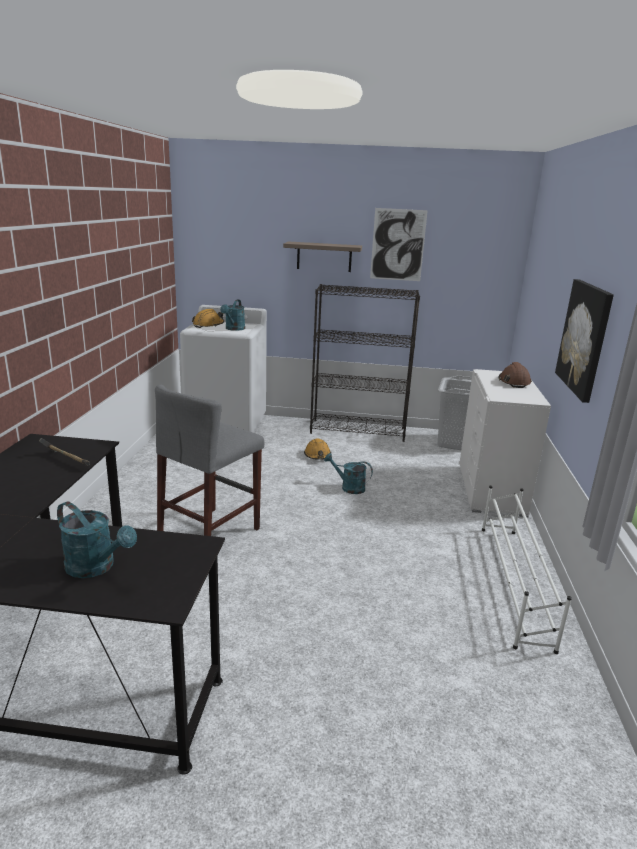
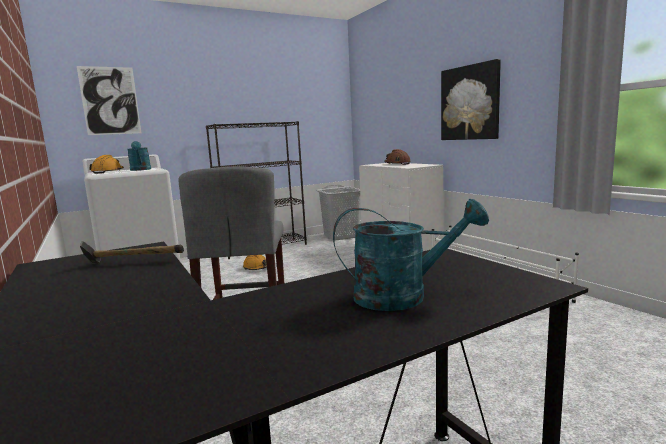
camera: 35 degrees left, 10 degrees down
shelf [283,241,362,272] -> none
turquoise watering can [324,453,373,494] -> none
picture [370,208,428,281] -> picture moved to [77,66,141,135]

